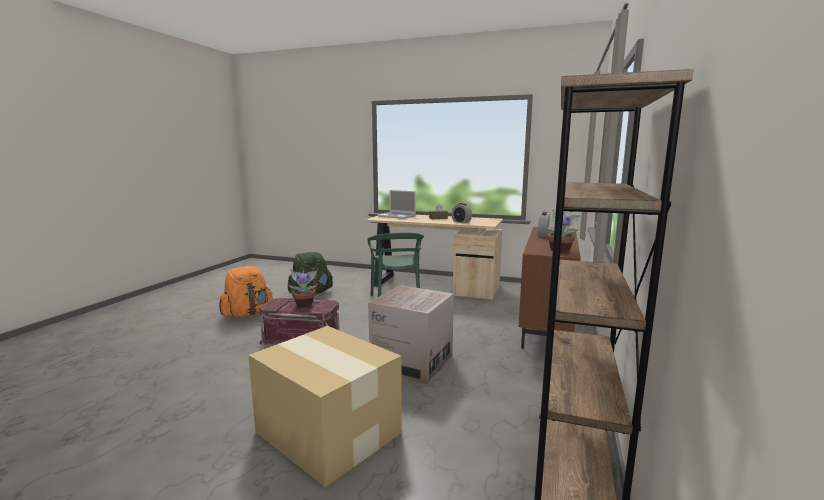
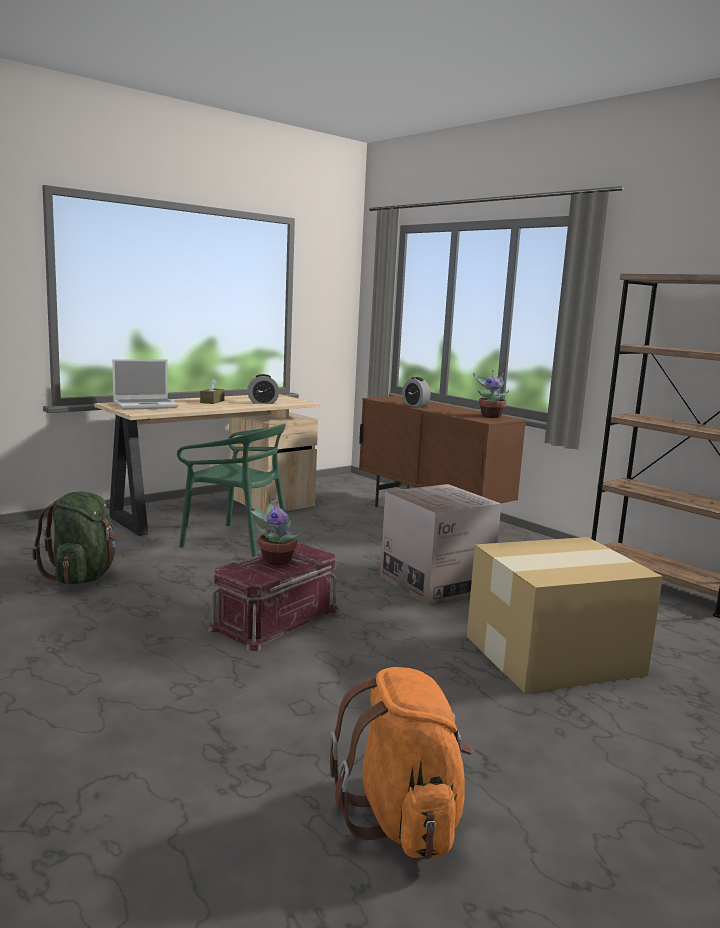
camera: 60 degrees left, 0 degrees up
orange backpack [219,266,273,318] -> orange backpack moved to [330,667,473,860]

